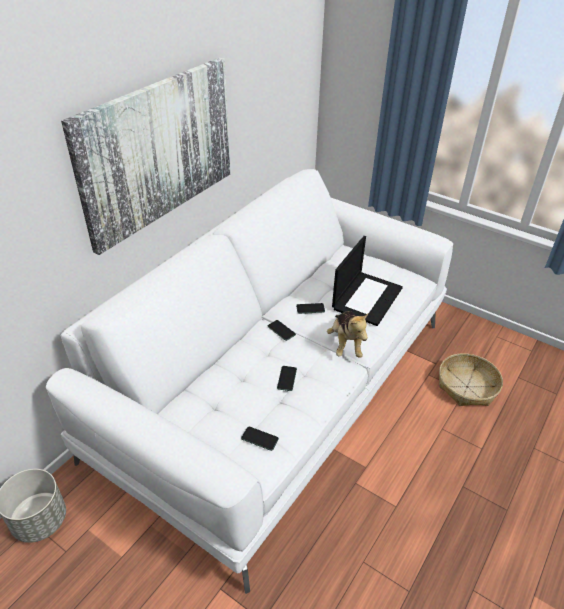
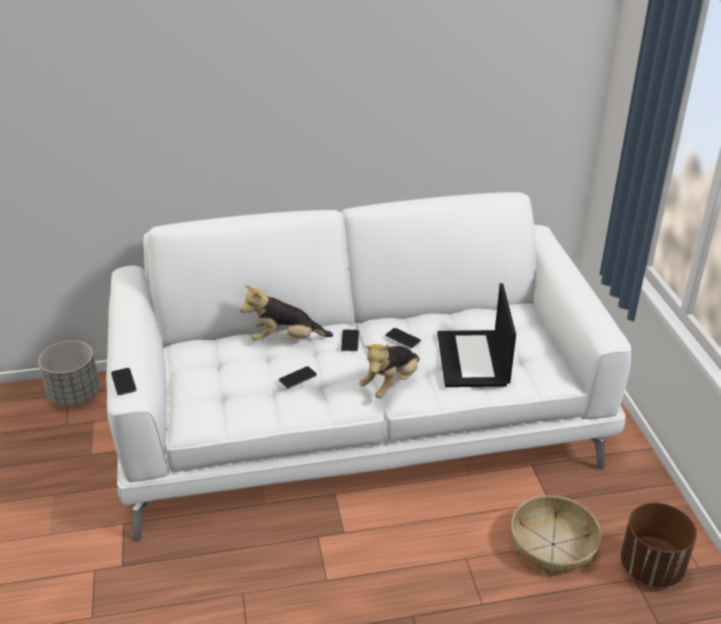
camera: 45 degrees right, 5 degrees down
picture [61,58,230,255] -> none
phone [241,426,279,451] -> phone moved to [111,368,137,395]
laptop [332,236,403,326] -> laptop turned 105 degrees clockwise [437,283,516,387]
none -> plush toy [240,285,333,340]
none -> brown planter [621,503,697,587]

